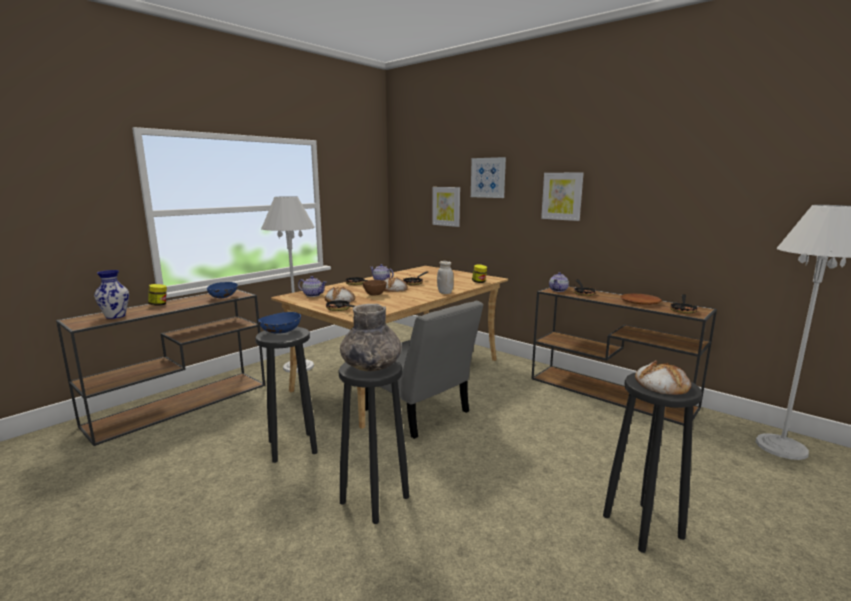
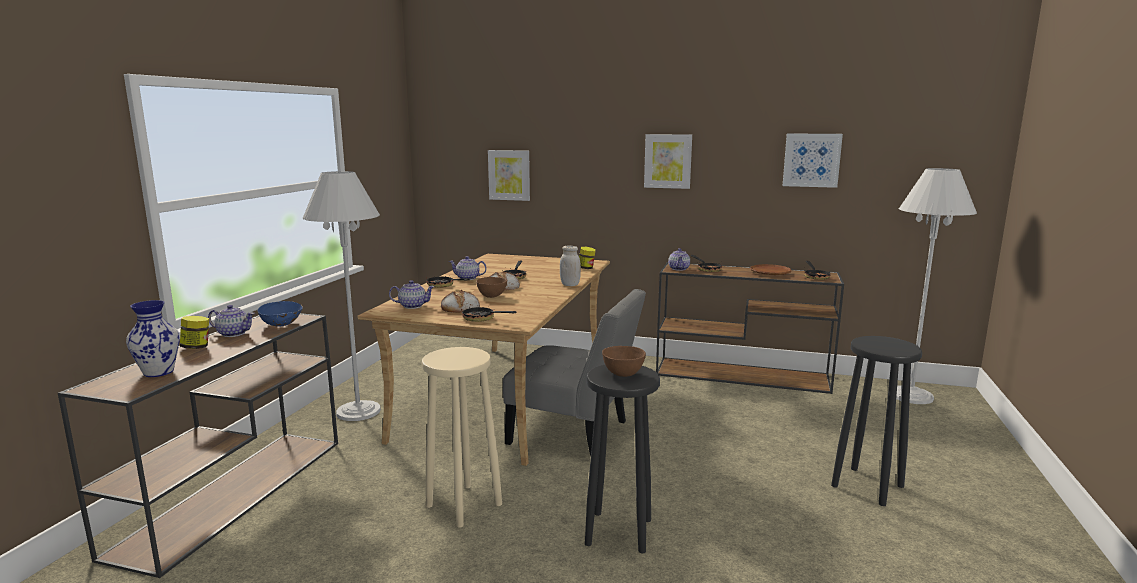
camera: 25 degrees left, 0 degrees up
black stool [255,327,318,463] -> beige stool [422,347,502,527]
blue bowl [258,312,301,334] -> none
grey vase [340,304,402,371] -> brown bowl [602,346,646,377]
picture [471,157,506,198] -> picture moved to [783,134,843,188]
bread [635,360,691,395] -> none
none -> teapot [208,305,255,337]

